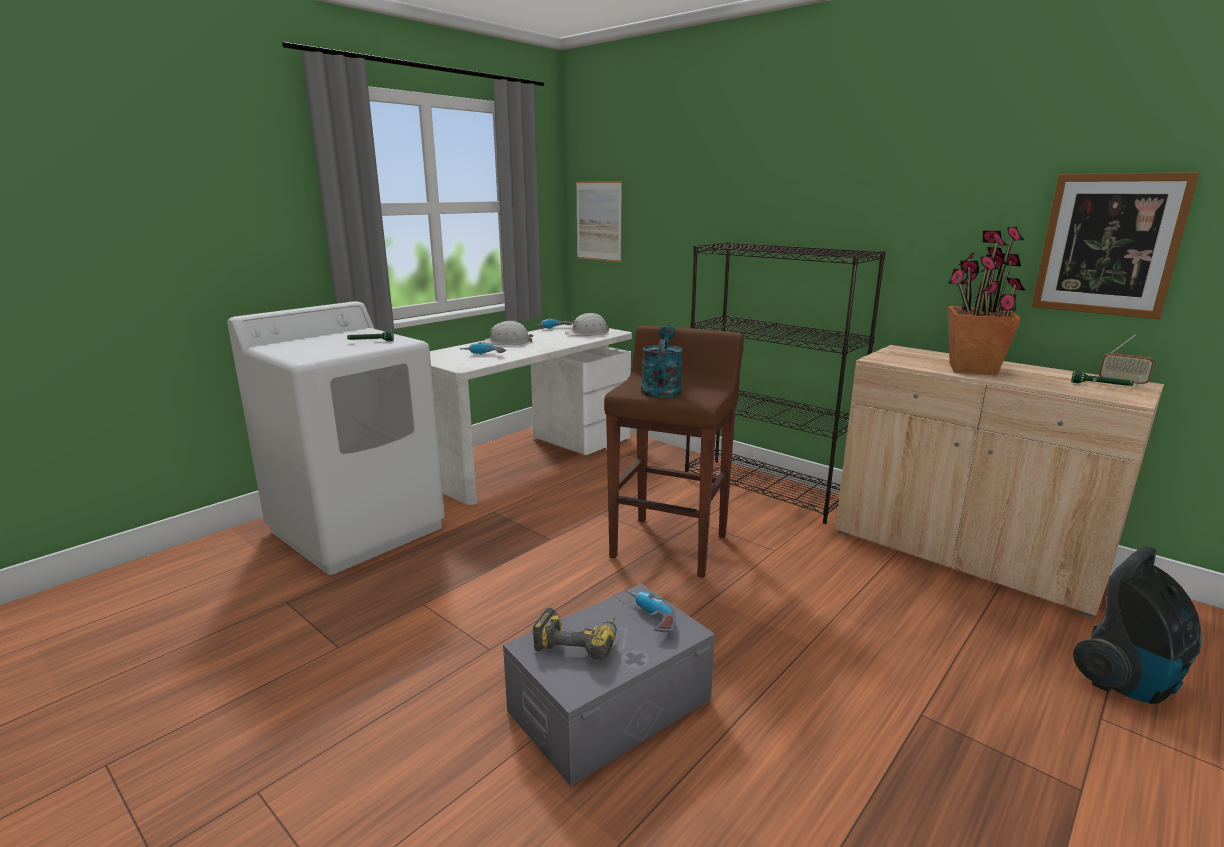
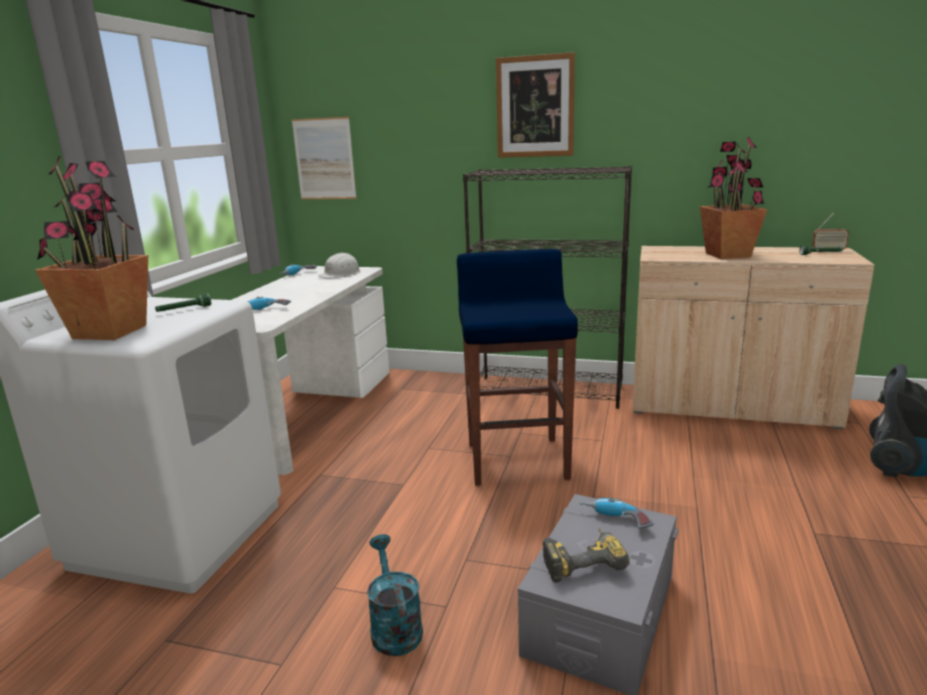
camera: 25 degrees left, 0 degrees up
white hard hat [483,321,533,345] -> none
brown stool [604,326,744,578] -> blue stool [457,249,578,486]
turquoise watering can [641,325,683,398] -> turquoise watering can moved to [367,534,423,656]
picture [1031,172,1200,319] -> picture moved to [496,52,575,158]
none -> potted plant [35,156,148,340]

